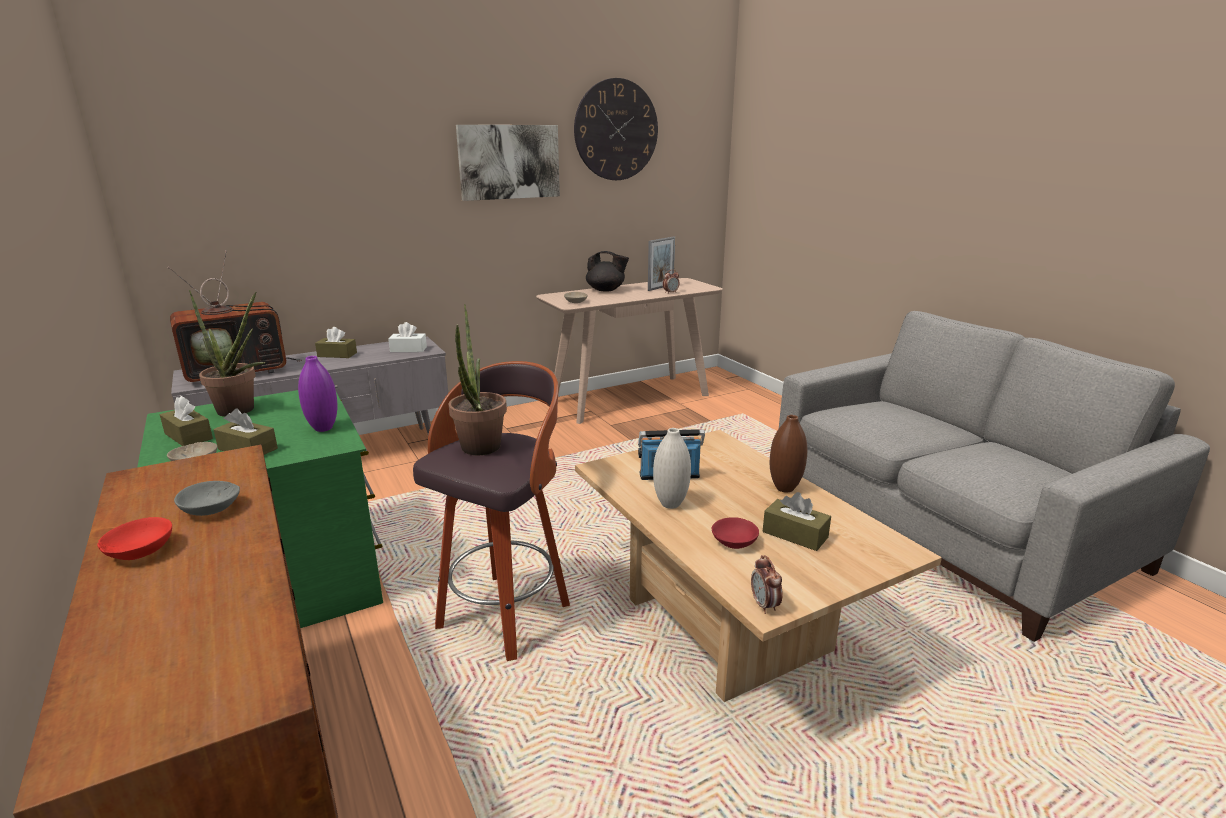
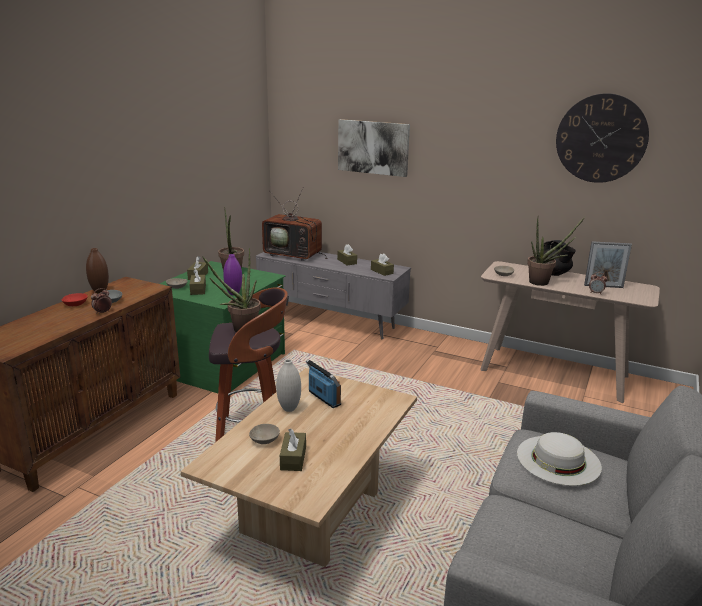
camera: 55 degrees right, 0 degrees up
white tissue box [388,322,427,352] -> brown tissue box [371,253,394,276]
picture [456,125,560,201] -> picture moved to [338,119,410,177]
red bowl [712,517,759,549] -> beige bowl [249,424,280,444]
alarm clock [751,555,783,614] -> alarm clock moved to [91,288,112,314]
brown vase [770,415,808,492] -> brown vase moved to [86,248,109,293]
none -> white hat [517,432,602,486]
none -> potted plant [527,217,585,286]

